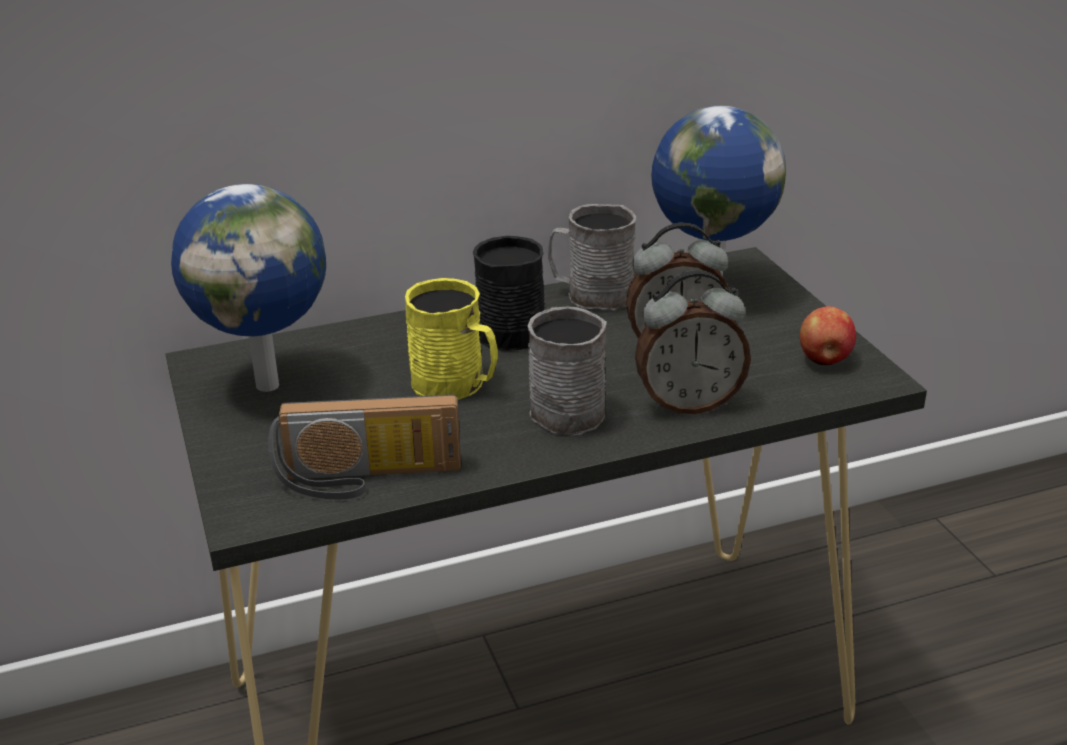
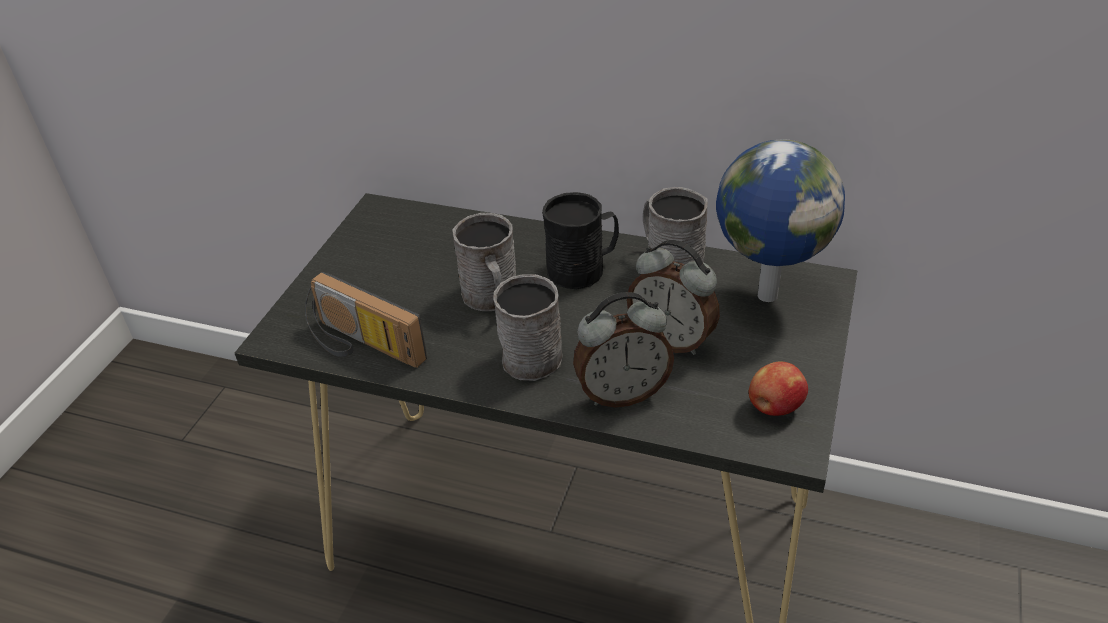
camera: 40 degrees right, 10 degrees up
globe [171,184,326,392] -> none
yellow mug [405,278,498,400] -> grey mug [452,213,516,311]
alarm clock [635,270,751,414] -> alarm clock turned 45 degrees counterclockwise [573,292,674,407]

